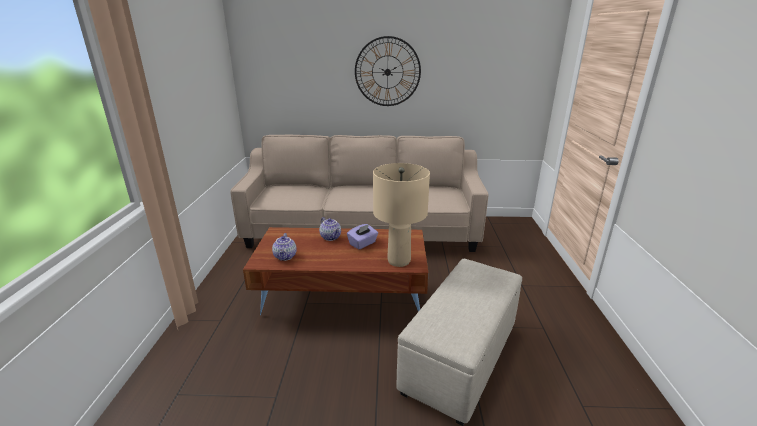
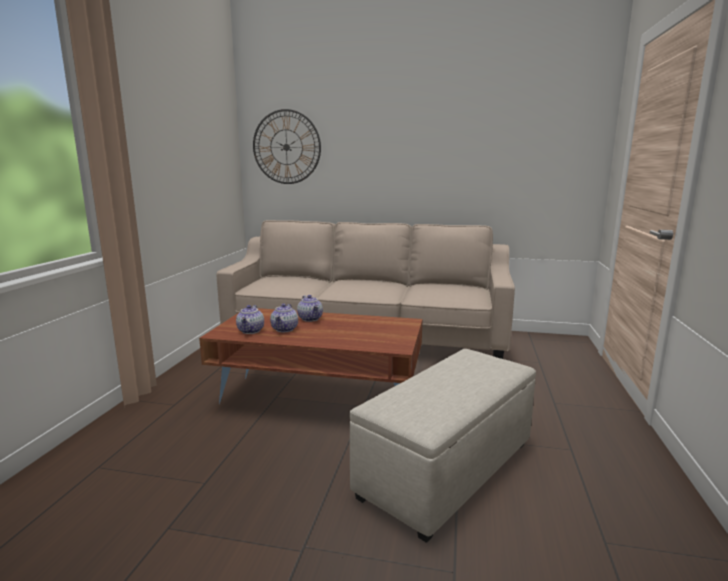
camera: 10 degrees right, 10 degrees down
purple tissue box [347,224,378,249] -> none
wall clock [355,36,421,106] -> wall clock moved to [253,109,321,184]
beige table lamp [373,163,430,267] -> none
none -> teapot [270,304,298,332]

